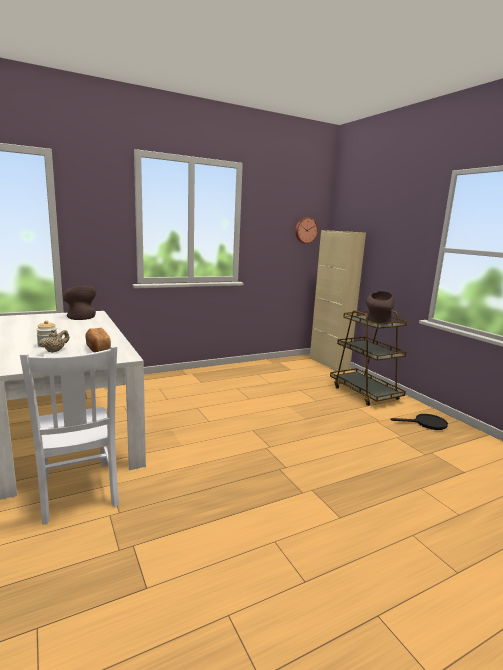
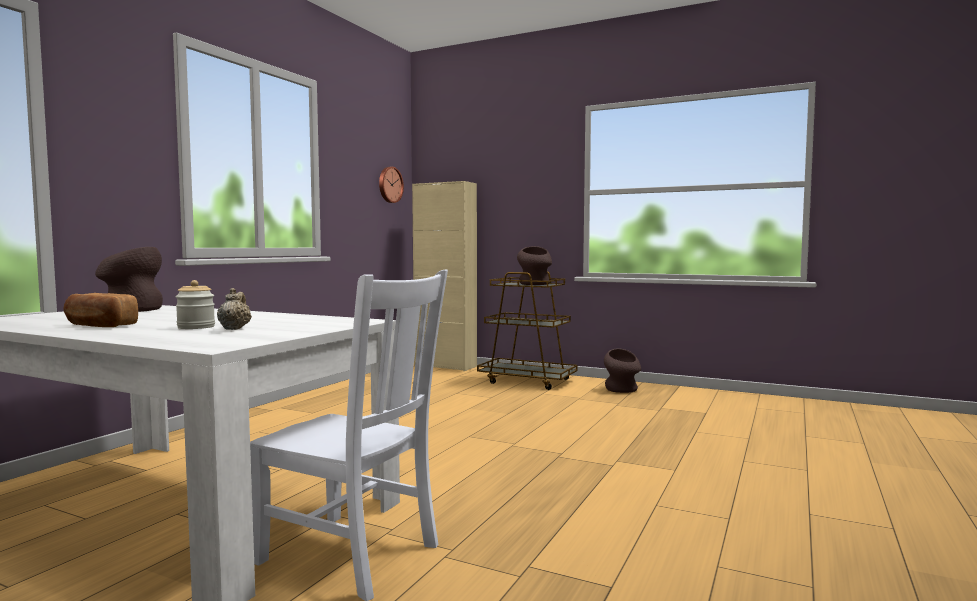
camera: 35 degrees left, 10 degrees down
bread [86,328,111,352] -> bread moved to [64,293,138,327]
black frying pan [391,414,448,430] -> brown vase [604,348,641,393]

